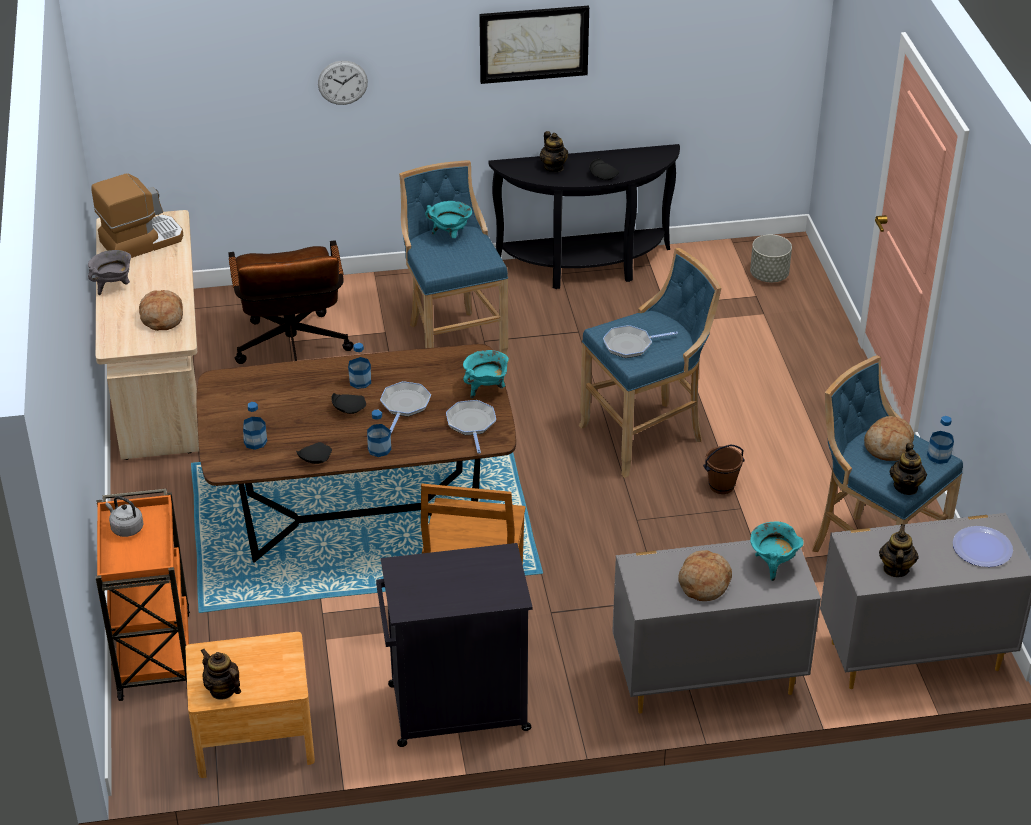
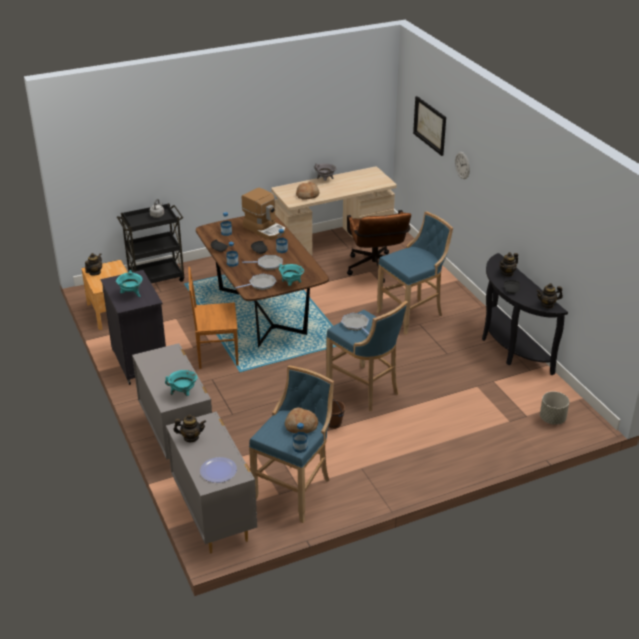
camera: 75 degrees right, 5 degrees down
coffee machine [92,173,183,258] -> coffee machine moved to [242,188,286,240]
orange cart [96,489,190,701] -> black cart [117,203,185,283]
brown office chair [228,240,354,364] -> brown office chair turned 75 degrees counterclockwise [347,210,411,283]
turquoise cooking pot [425,201,472,238] -> turquoise cooking pot moved to [116,270,143,297]
picture [479,6,589,84] -> picture moved to [413,96,446,156]
bread [678,550,732,601] -> none
teapot [889,443,927,495] -> teapot moved to [536,283,563,309]

